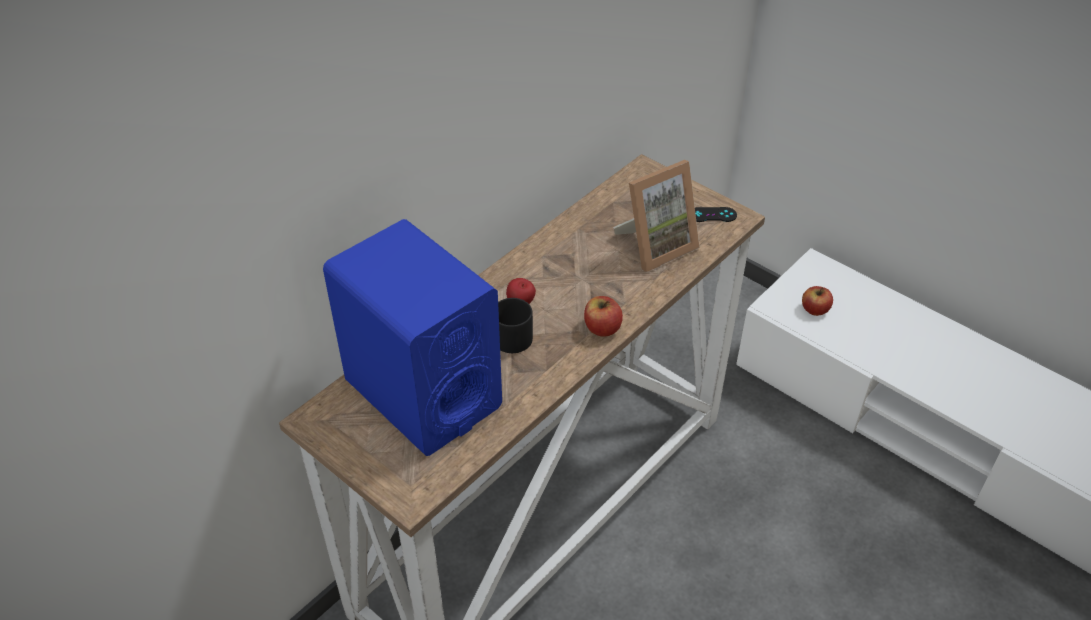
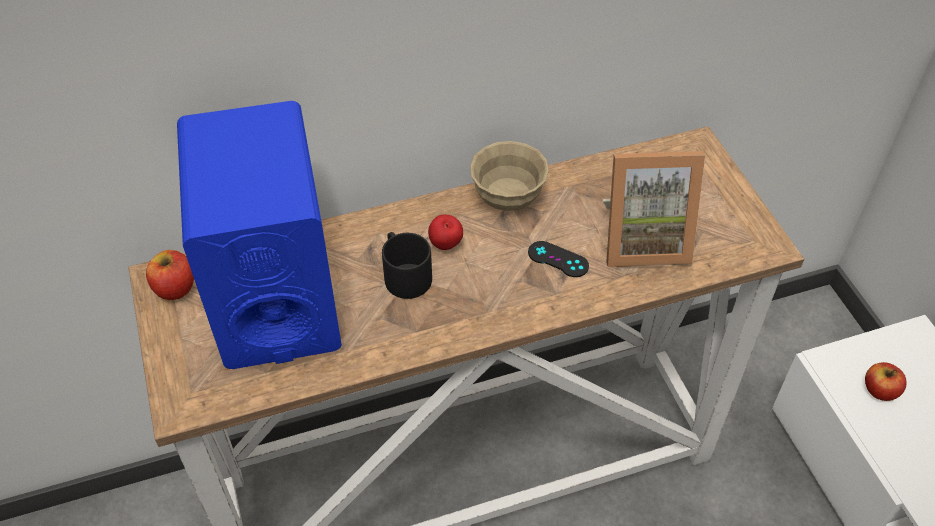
camera: 30 degrees right, 5 degrees up
apple [584,296,623,337] -> apple moved to [146,250,194,300]
black game controller [695,207,737,222] -> black game controller moved to [528,241,589,277]
none -> beige bowl [470,141,549,211]

